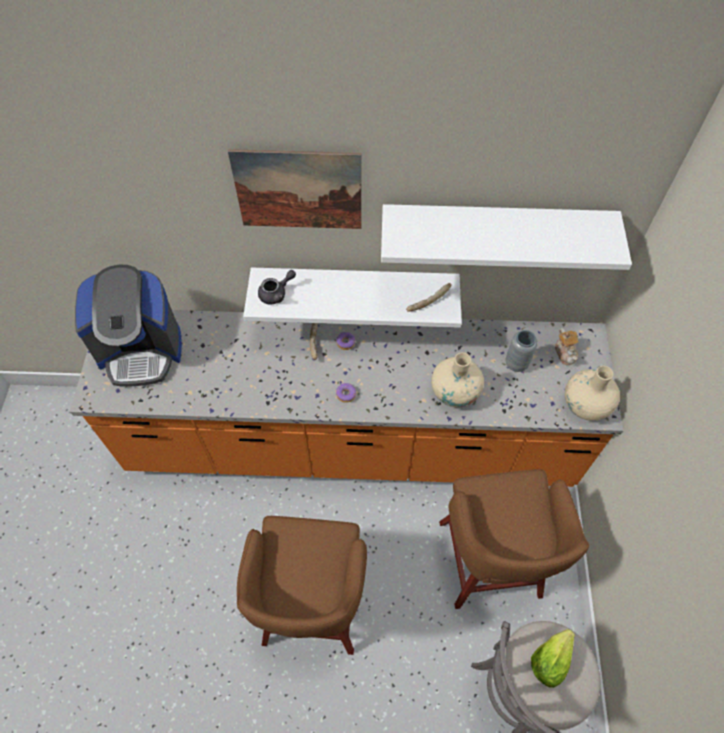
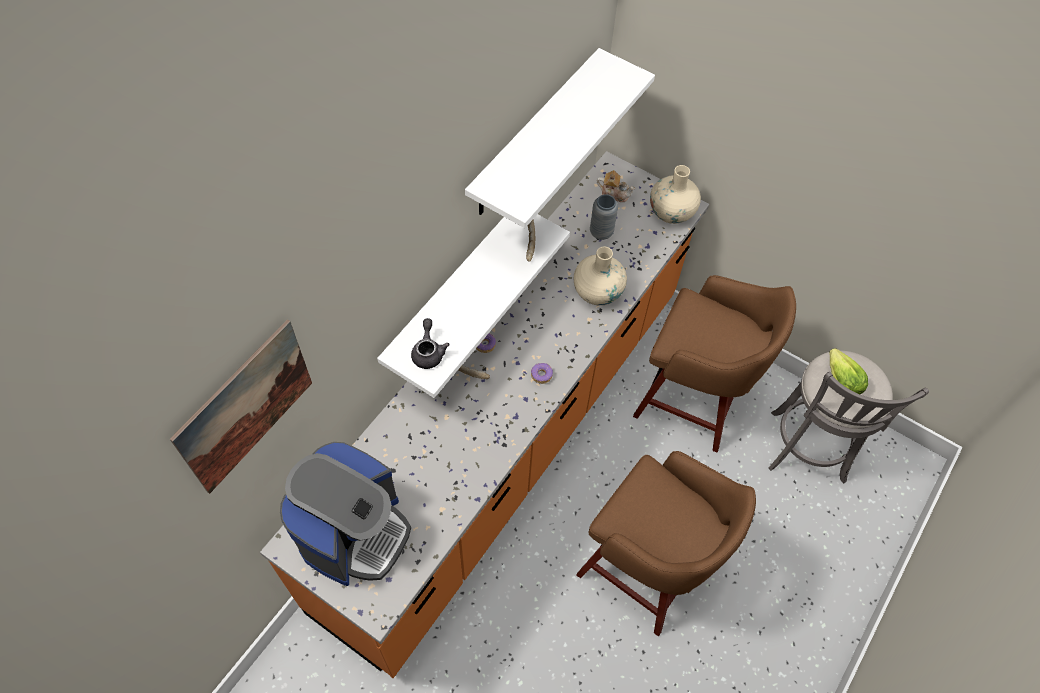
camera: 60 degrees left, 0 degrees up
picture [228,149,362,229] -> picture moved to [170,319,312,494]

